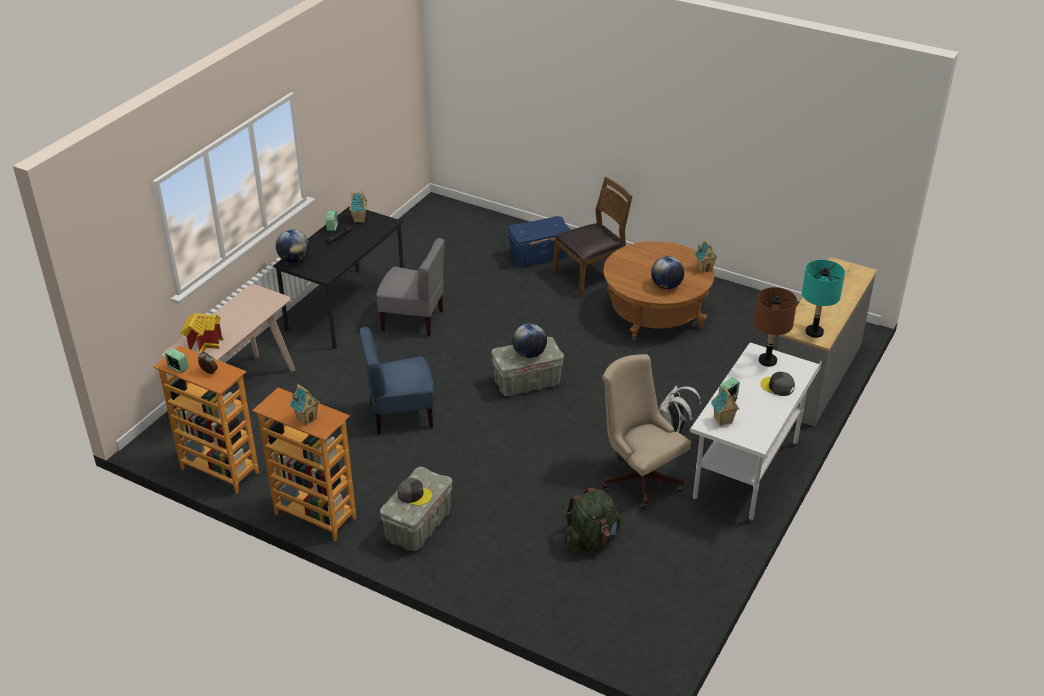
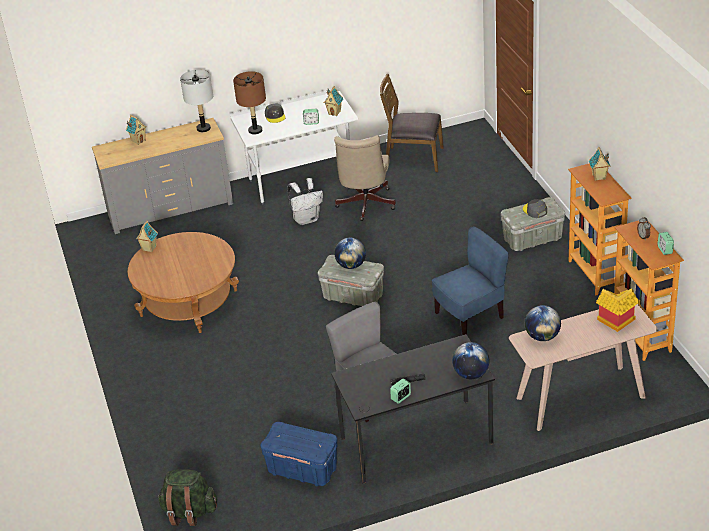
camera: 135 degrees left, 0 degrees up
toy house [350,192,367,222] -> toy house moved to [126,115,147,145]
blue chair [359,327,434,434] -> blue chair turned 60 degrees counterclockwise [432,226,509,335]
blue storage box [508,216,571,267] -> blue storage box moved to [260,422,338,486]
brown chair [553,177,632,297] -> brown chair moved to [380,74,444,172]
green backpack [565,488,621,553] -> green backpack moved to [158,469,217,526]
globe [651,256,684,289] -> globe moved to [525,305,561,341]
turquoise table lamp [802,260,845,338] -> grey table lamp [180,69,213,132]

